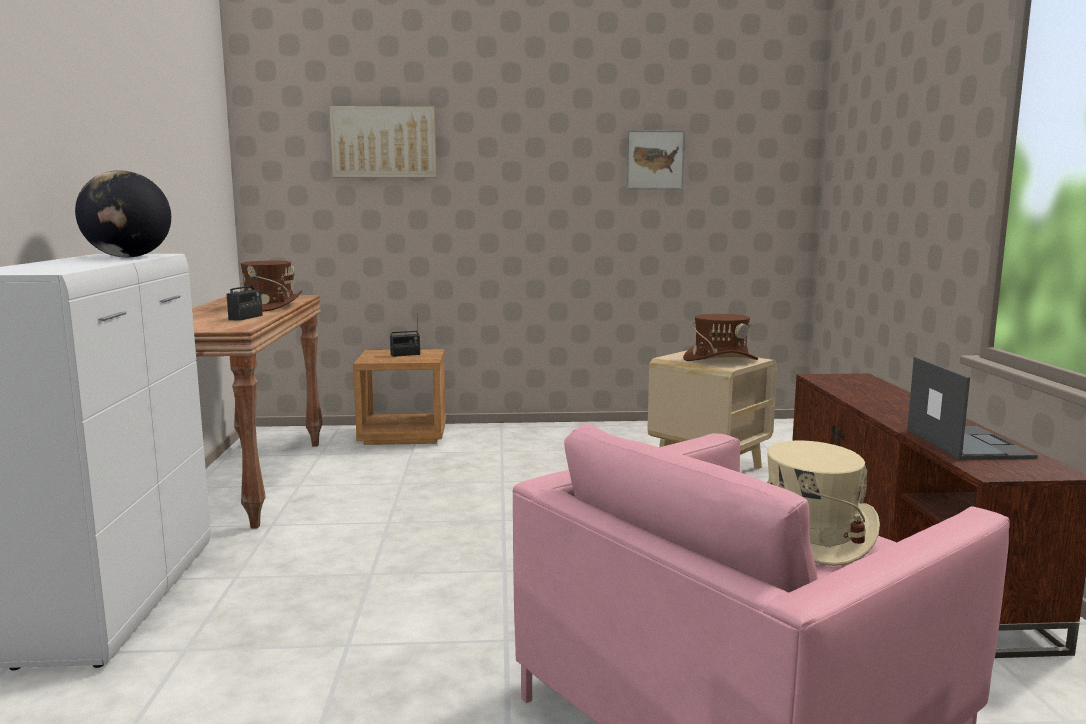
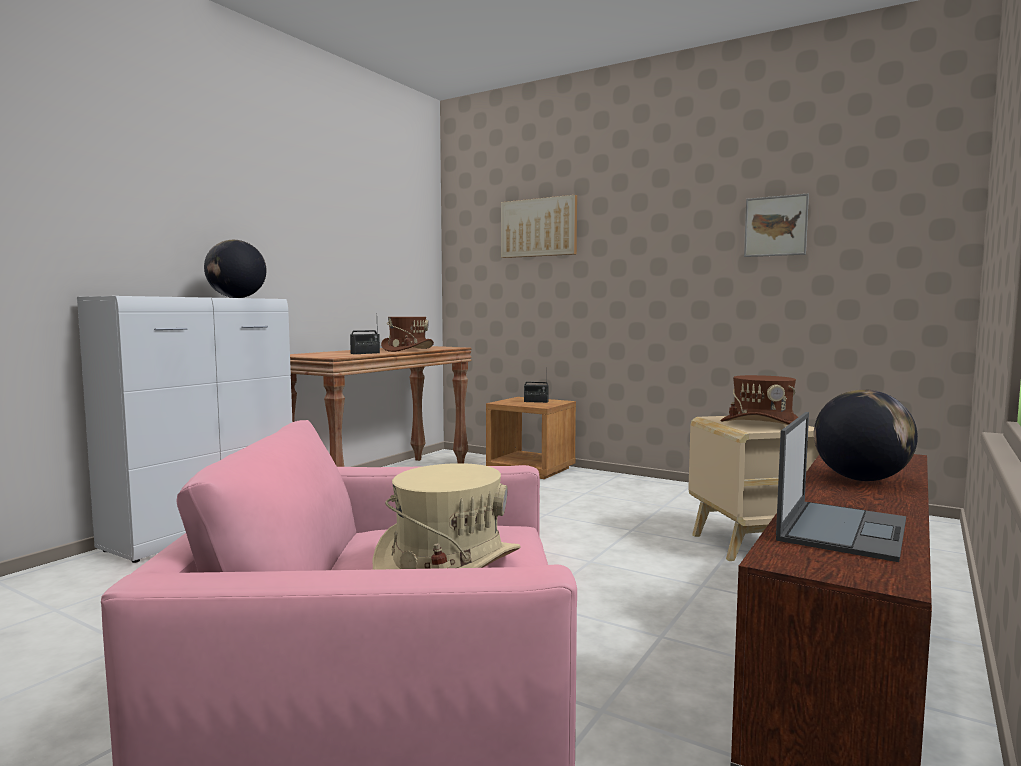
camera: 35 degrees right, 5 degrees down
none -> globe [814,389,918,481]

